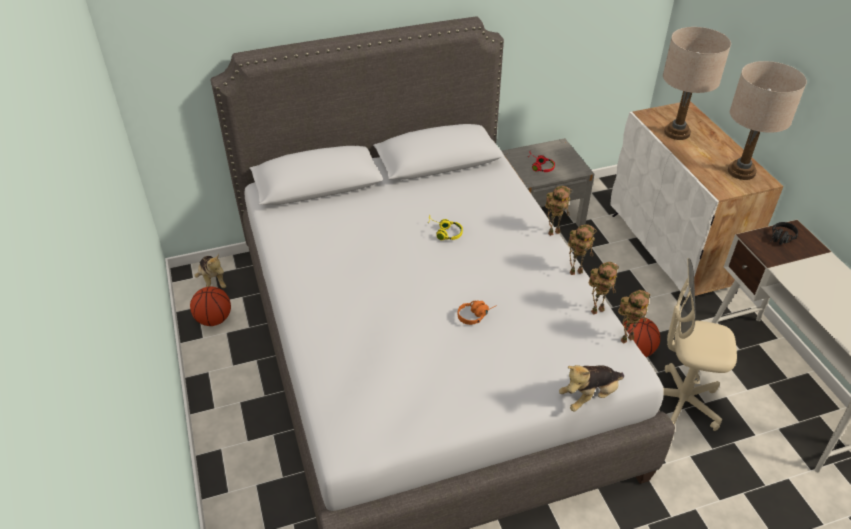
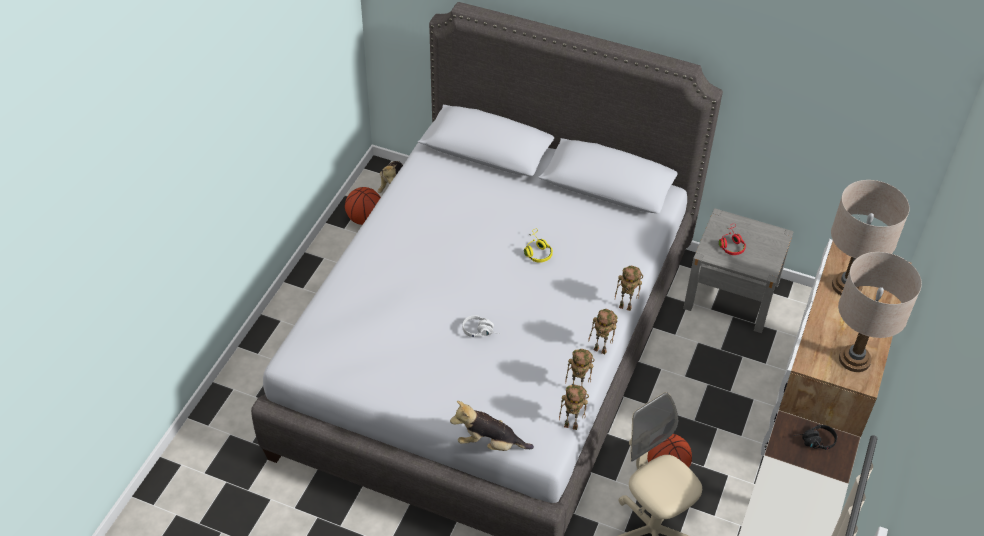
camera: 40 degrees right, 5 degrees up
orange headphones [457,301,497,325] -> white headphones [462,315,501,338]

